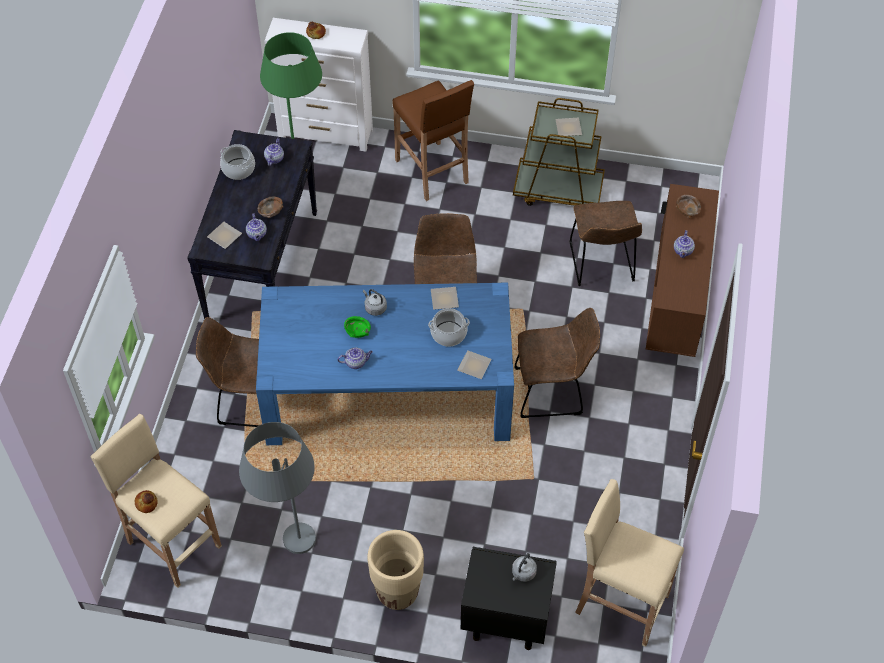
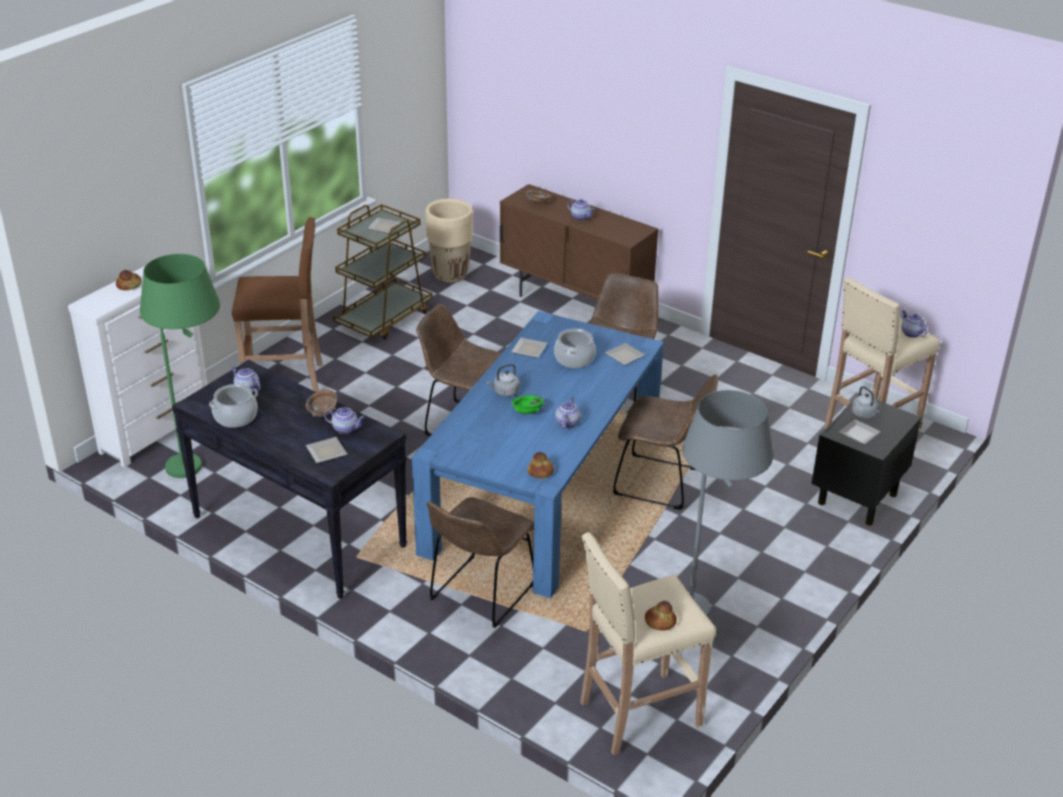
camera: 65 degrees left, 20 degrees down
beige planter [368,530,424,610] -> beige planter moved to [425,199,473,283]
brown chair [570,201,642,286] -> brown chair moved to [613,374,718,510]
none -> bread [528,452,554,478]
none -> plate [839,419,881,445]
none -> teapot [901,311,927,338]

